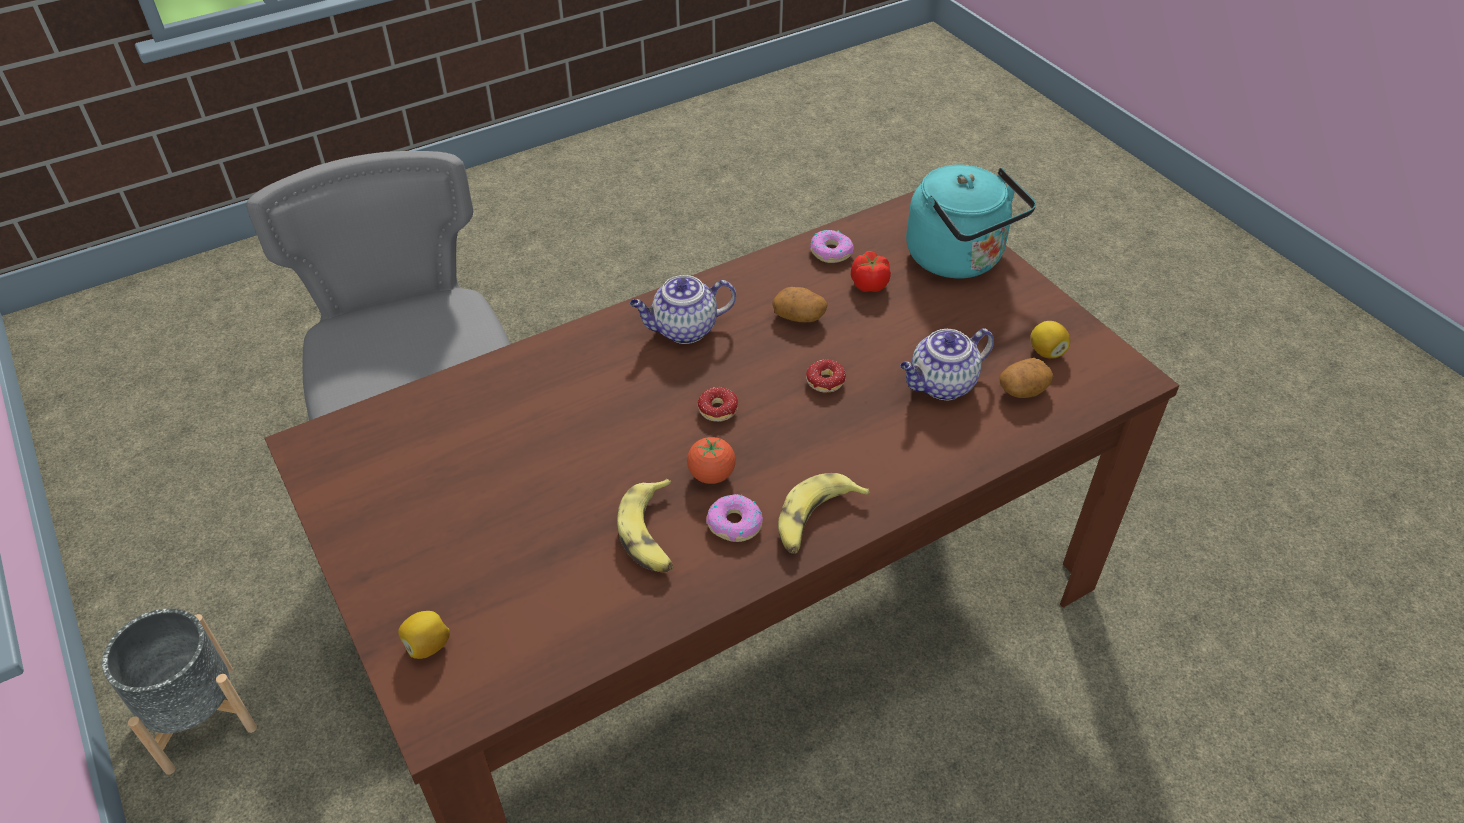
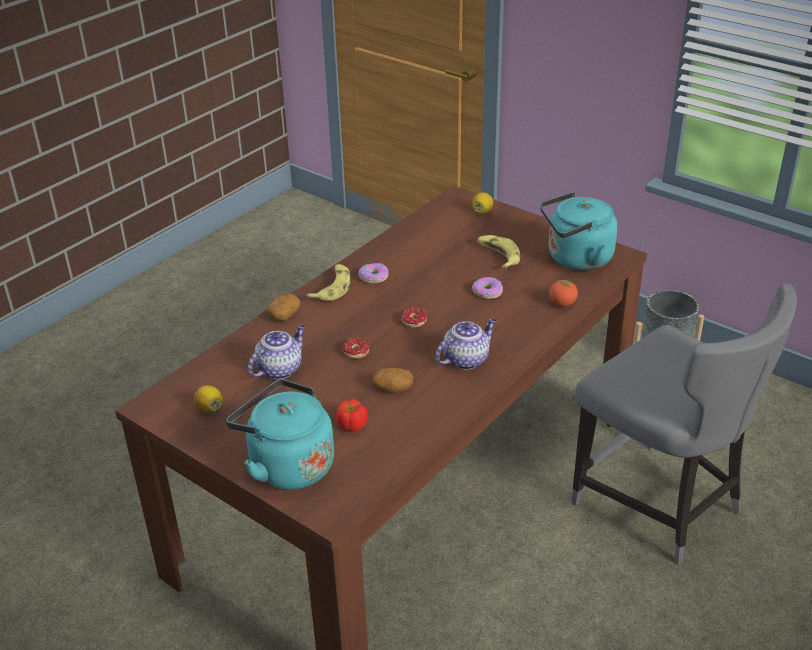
camera: 160 degrees right, 10 degrees down
banana [617,479,673,572] -> banana moved to [477,235,520,269]
tomato [687,437,736,484] -> tomato moved to [549,280,578,307]
donut [810,230,854,263] -> donut moved to [472,277,503,299]
potato [1000,358,1053,398] -> potato moved to [267,293,301,321]
none -> turquoise kettle [540,192,617,271]

